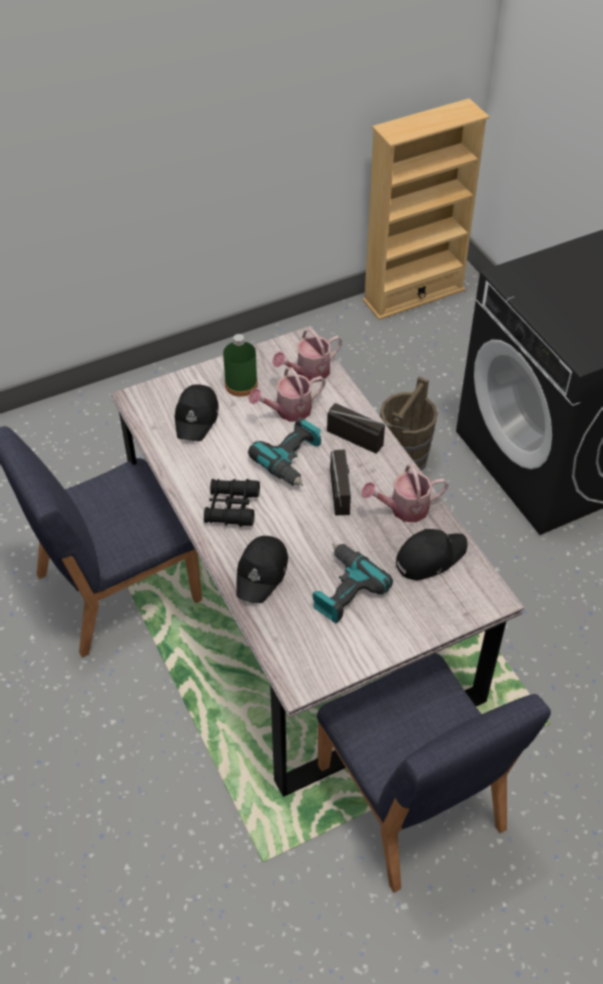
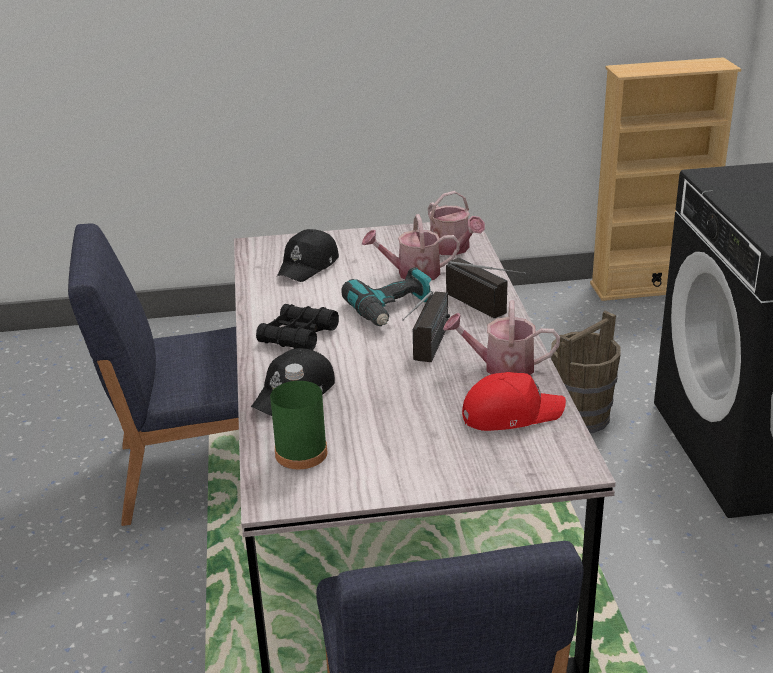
camera: 20 degrees right, 20 degrees down
green bottle [223,334,258,397] -> green bottle moved to [270,364,327,469]
watering can [272,329,342,382] -> watering can turned 105 degrees counterclockwise [428,191,485,255]
power drill [313,544,393,623] -> none
black cap [396,529,468,580] -> red cap [462,372,566,431]

